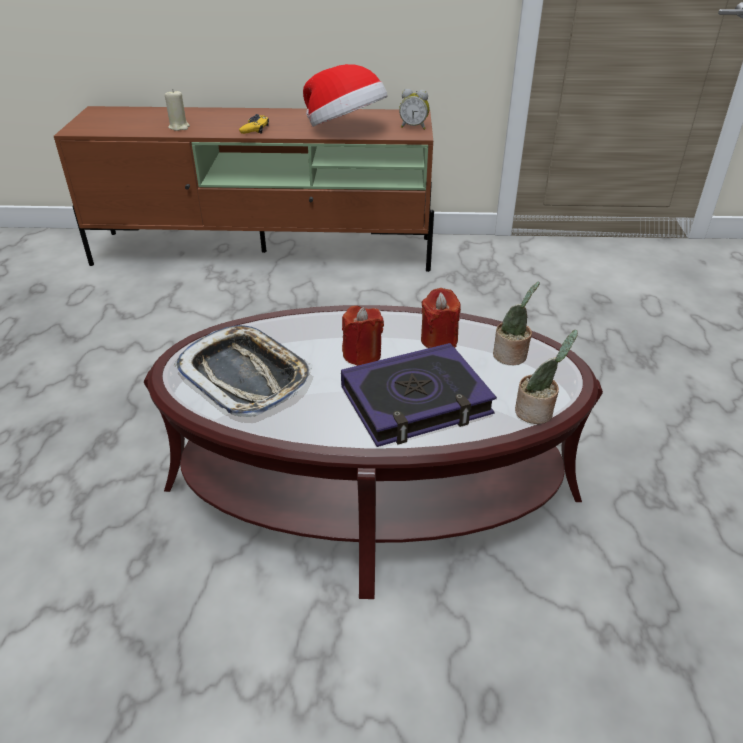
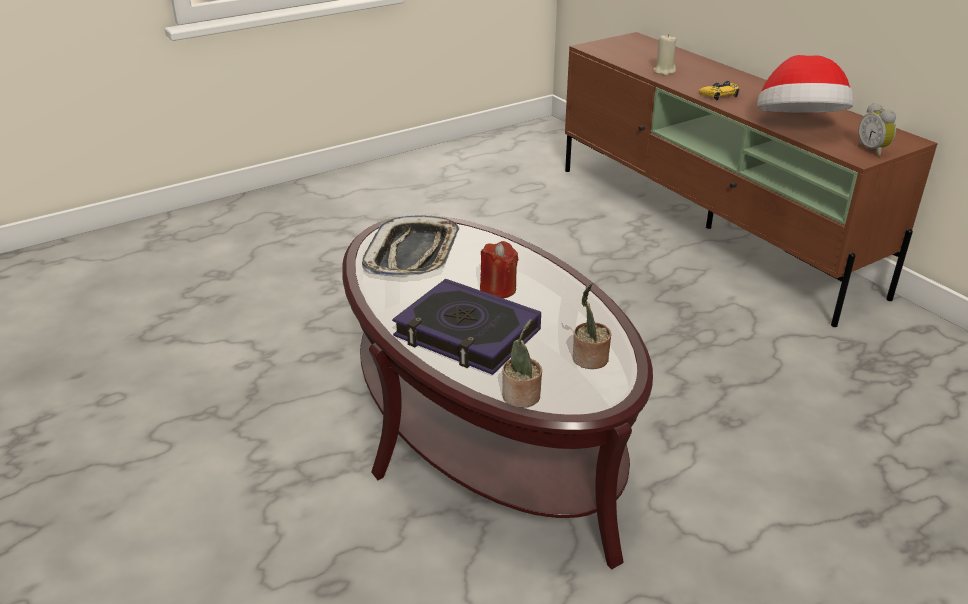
camera: 55 degrees right, 5 degrees down
red candle [421,288,461,348] -> none

